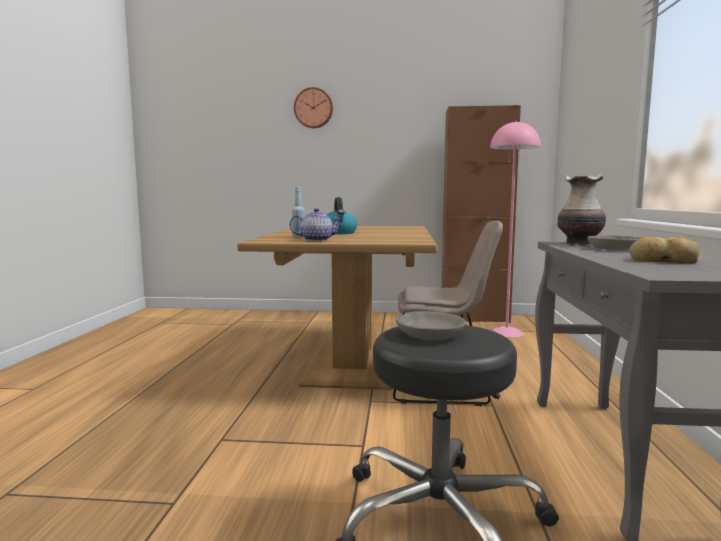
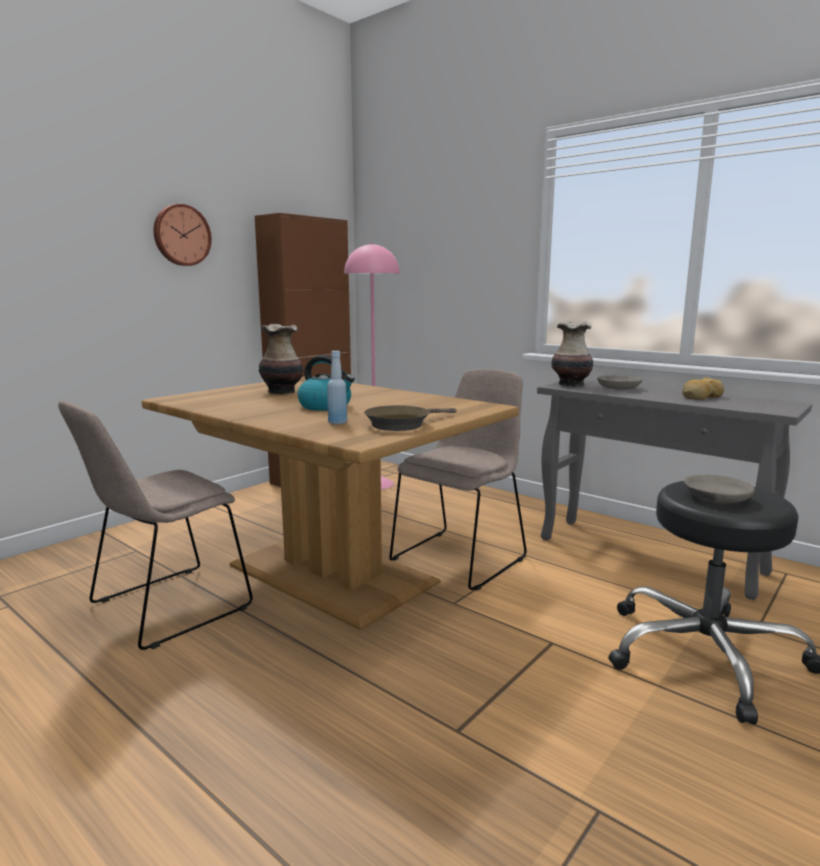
camera: 55 degrees left, 5 degrees up
teapot [290,208,344,241] -> brown frying pan [364,405,456,431]
wall clock [294,87,333,128] -> wall clock moved to [153,204,212,266]
none -> beige chair [58,401,253,650]
none -> vase [259,324,303,394]

